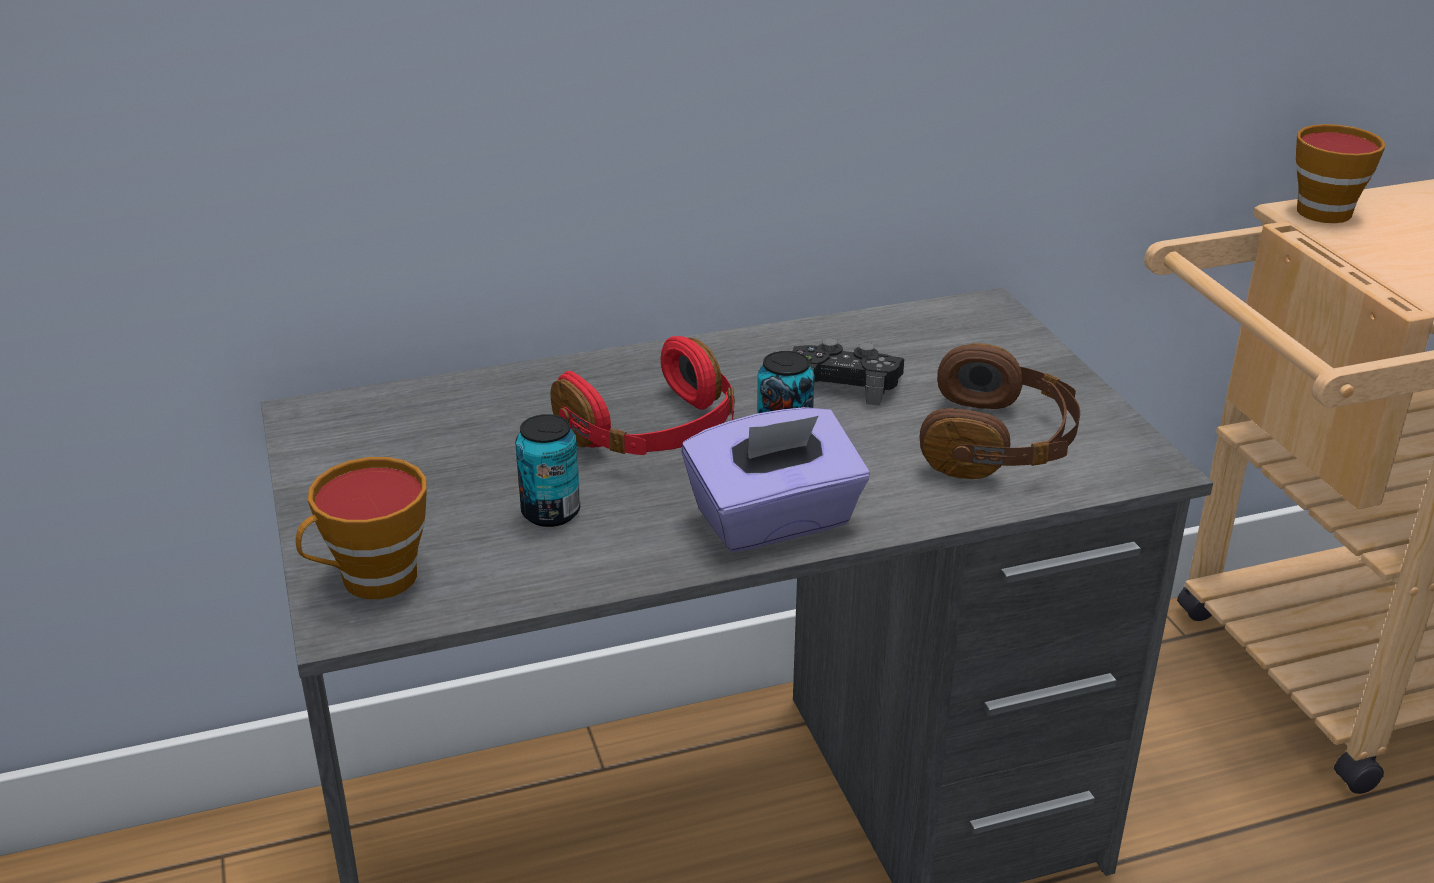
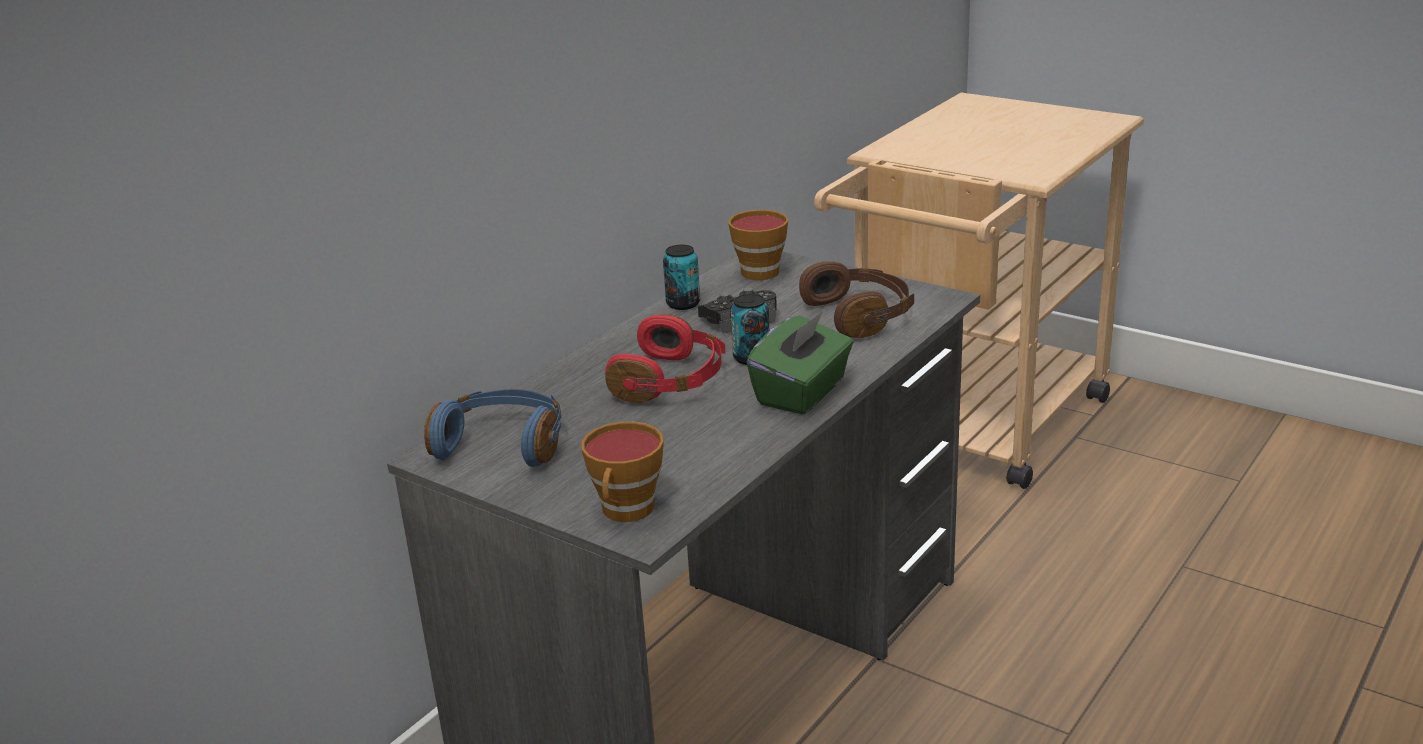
camera: 35 degrees left, 5 degrees down
can [515,414,580,527] -> can moved to [663,245,700,310]
purple tissue box [682,407,869,552] -> green tissue box [746,311,853,415]
cup [1296,124,1385,223] -> cup moved to [729,210,788,280]
none -> blue headphones [424,389,561,467]

